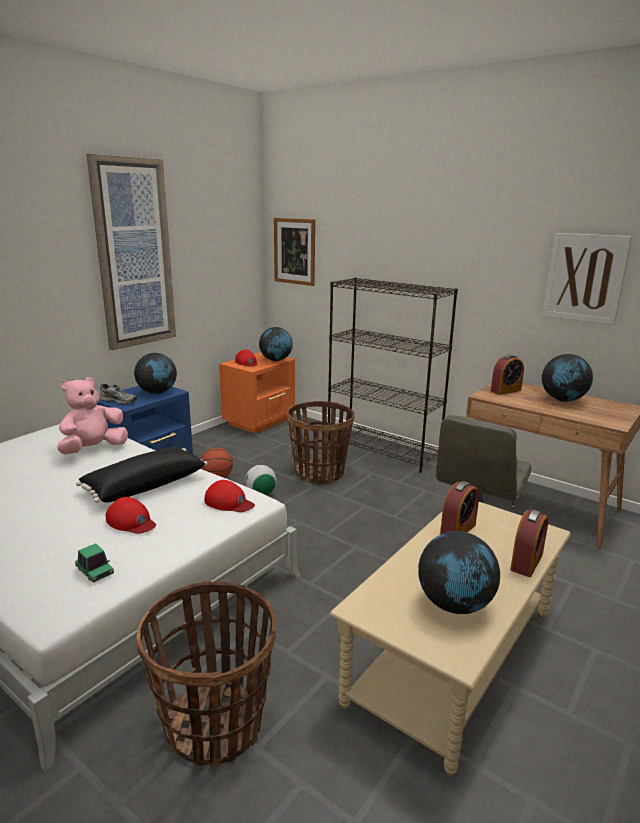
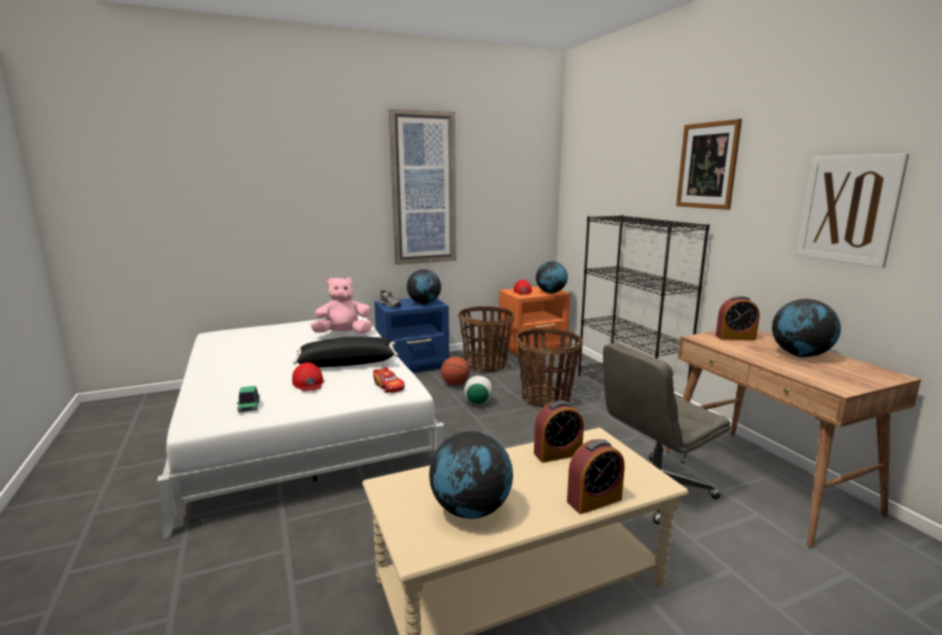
camera: 30 degrees right, 5 degrees down
basket [137,580,276,767] -> basket moved to [459,306,514,372]
red cap [205,480,255,512] -> toy car [373,367,405,393]
picture [274,218,315,286] -> picture moved to [676,119,742,210]

